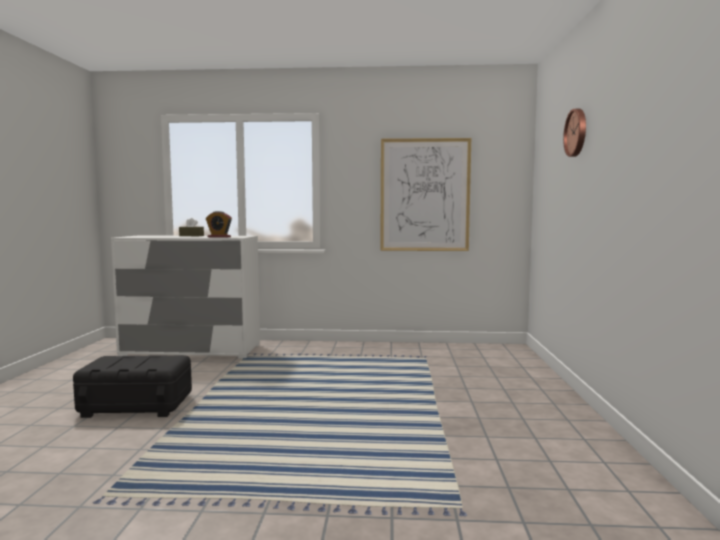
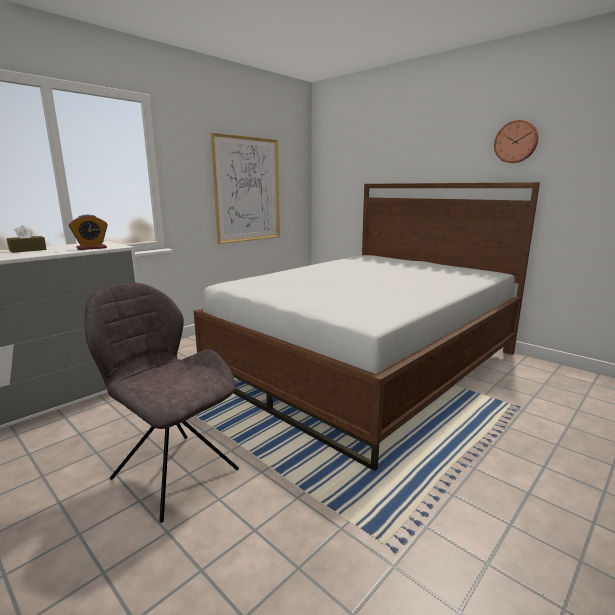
camera: 50 degrees left, 10 degrees up
black storage box [73,355,192,418] -> grey chair [84,283,239,523]
wall clock [563,109,586,157] -> wall clock moved to [494,120,538,163]
none -> bed [194,182,540,471]

